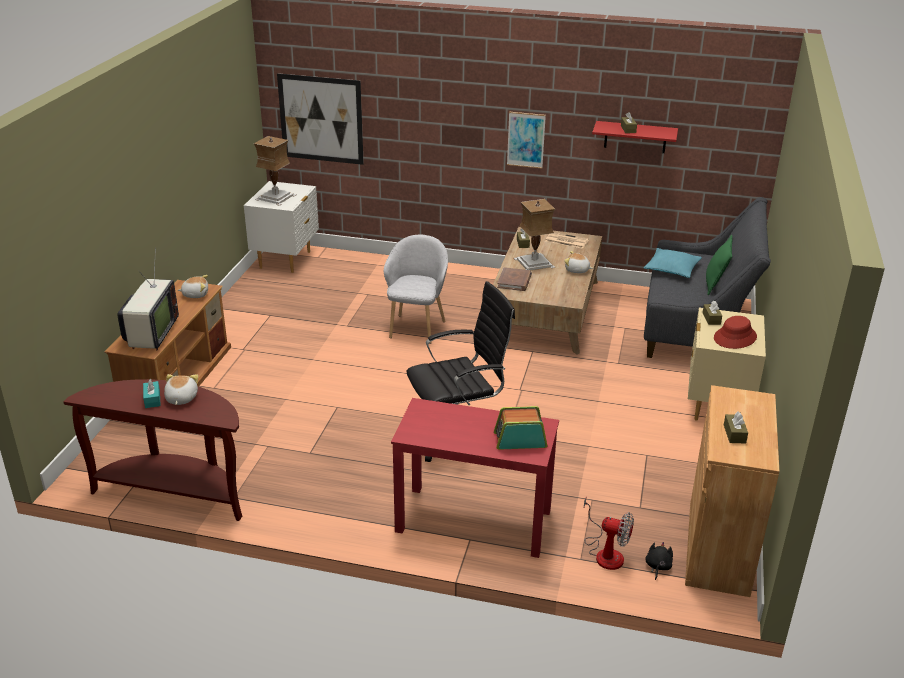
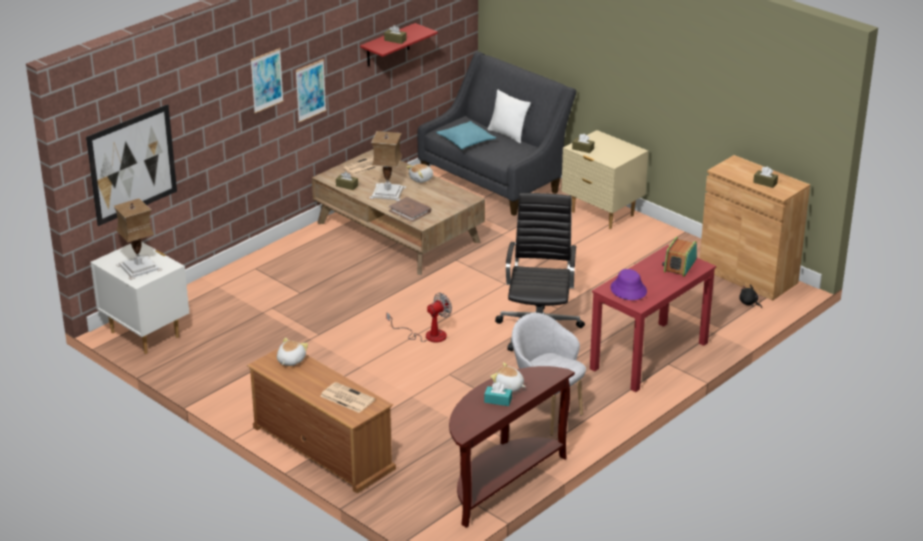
camera: 60 degrees left, 0 degrees up
television [117,248,179,350] -> newspaper [320,382,375,413]
grey armchair [384,235,448,344] -> grey armchair moved to [512,313,586,436]
fan [584,496,634,570] -> fan moved to [386,293,452,343]
green pillow [706,235,733,295] -> white pillow [487,90,531,143]
red hat [714,316,757,349] -> none
none -> picture [250,48,284,113]
none -> purple hat [610,269,647,300]

